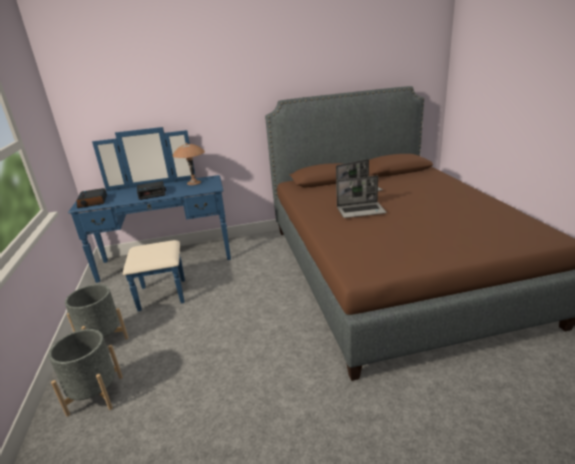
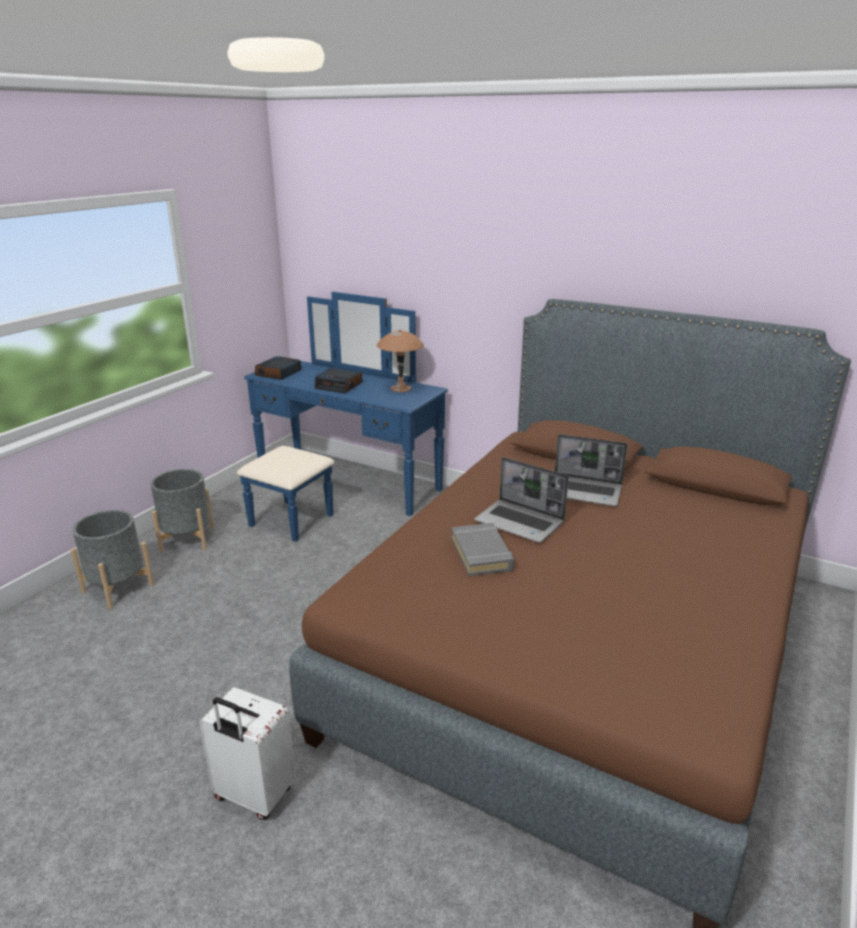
camera: 40 degrees right, 0 degrees up
none -> white suitcase [199,687,296,820]
none -> grey book [451,523,514,576]

